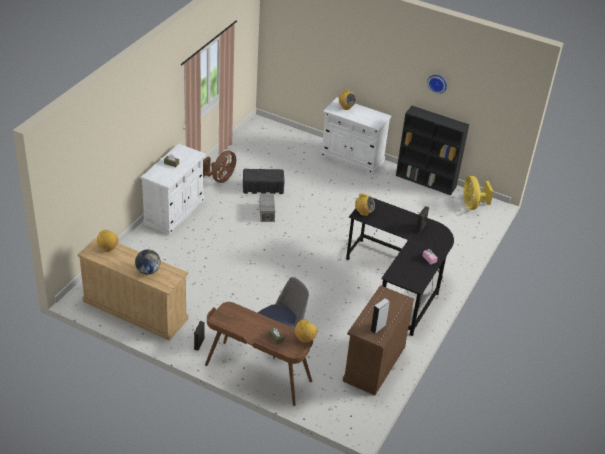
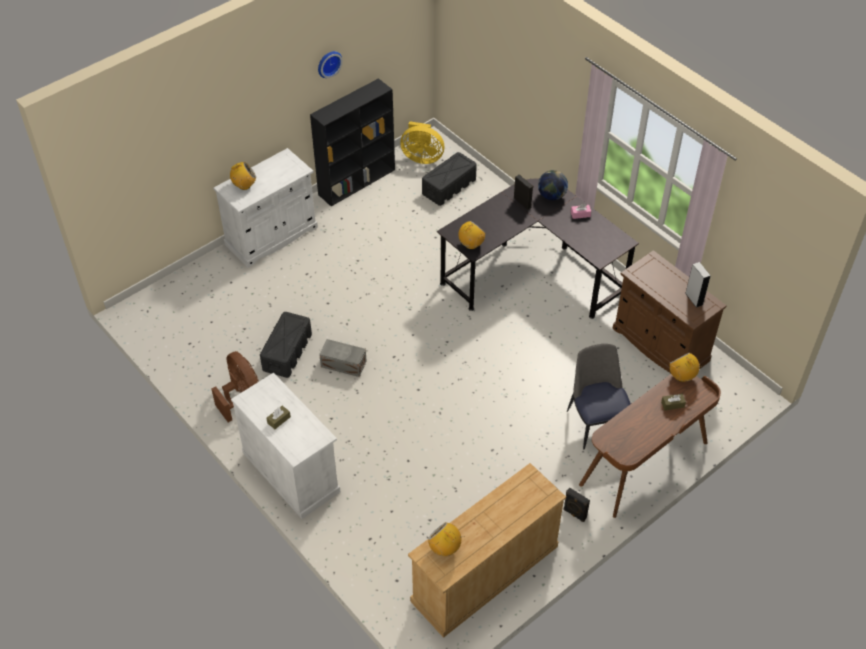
camera: 65 degrees left, 10 degrees up
globe [135,249,161,275] -> globe moved to [538,170,568,200]
none -> black storage box [422,152,477,206]

